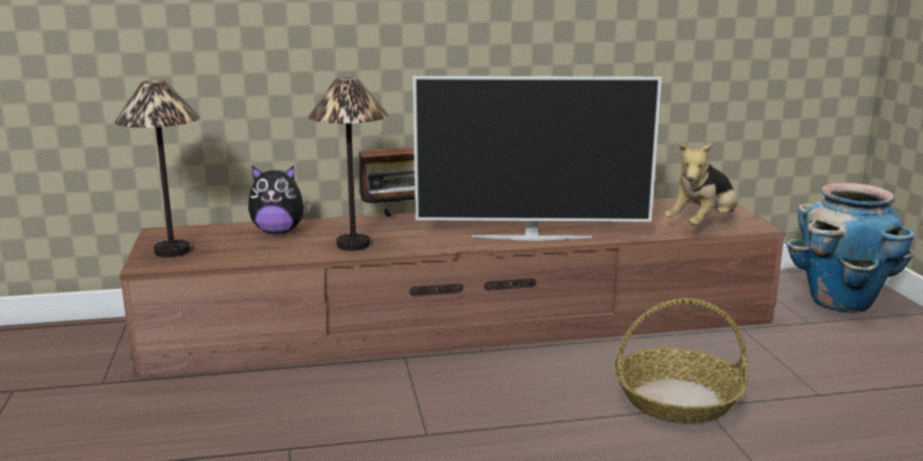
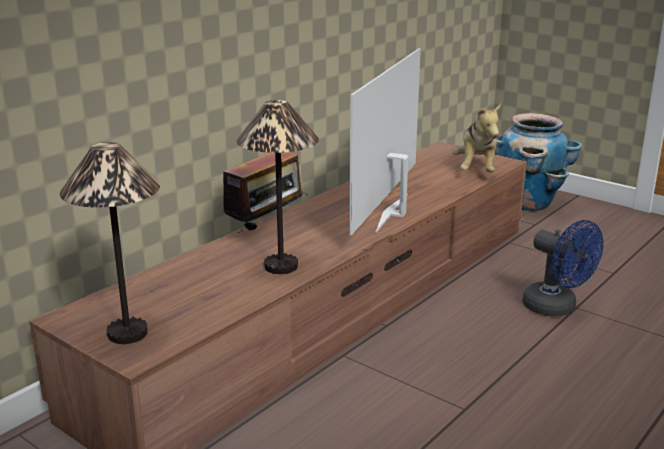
camera: 40 degrees left, 5 degrees up
plush toy [248,166,311,234] -> none
television [413,76,662,241] -> television turned 150 degrees clockwise [349,48,421,236]
basket [615,298,748,423] -> blue fan [522,220,603,316]

